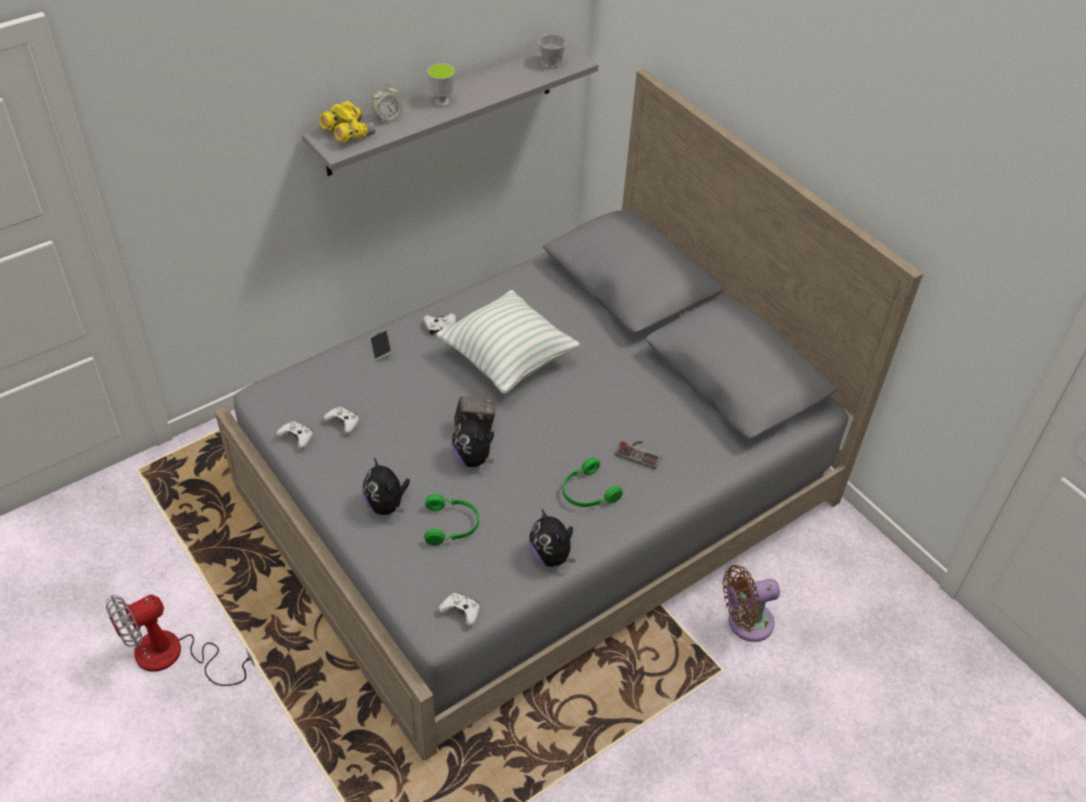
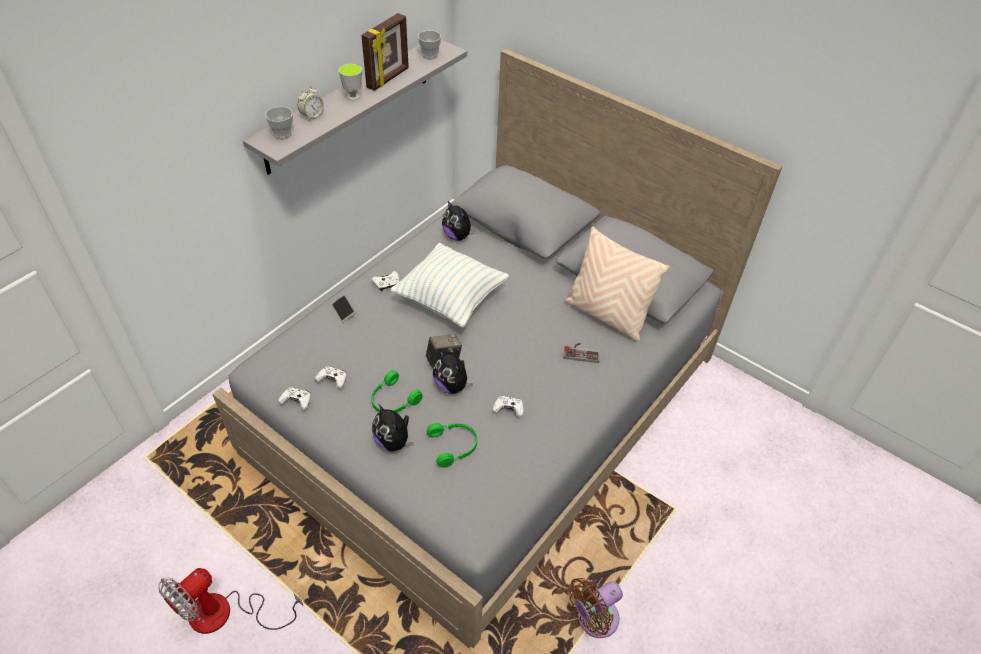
camera: 15 degrees left, 0 degrees up
yellow binoculars [319,101,375,142] -> cup [265,107,293,140]
white game controller [438,593,480,626] -> white game controller moved to [492,396,524,418]
plush toy [529,509,576,567] -> plush toy moved to [442,201,476,241]
green headphones [563,457,623,507] -> green headphones moved to [371,370,423,412]
brown fan [723,565,780,642] -> brown fan moved to [568,578,623,638]
none -> picture frame [361,13,409,91]
none -> beige pillow [565,226,670,342]

